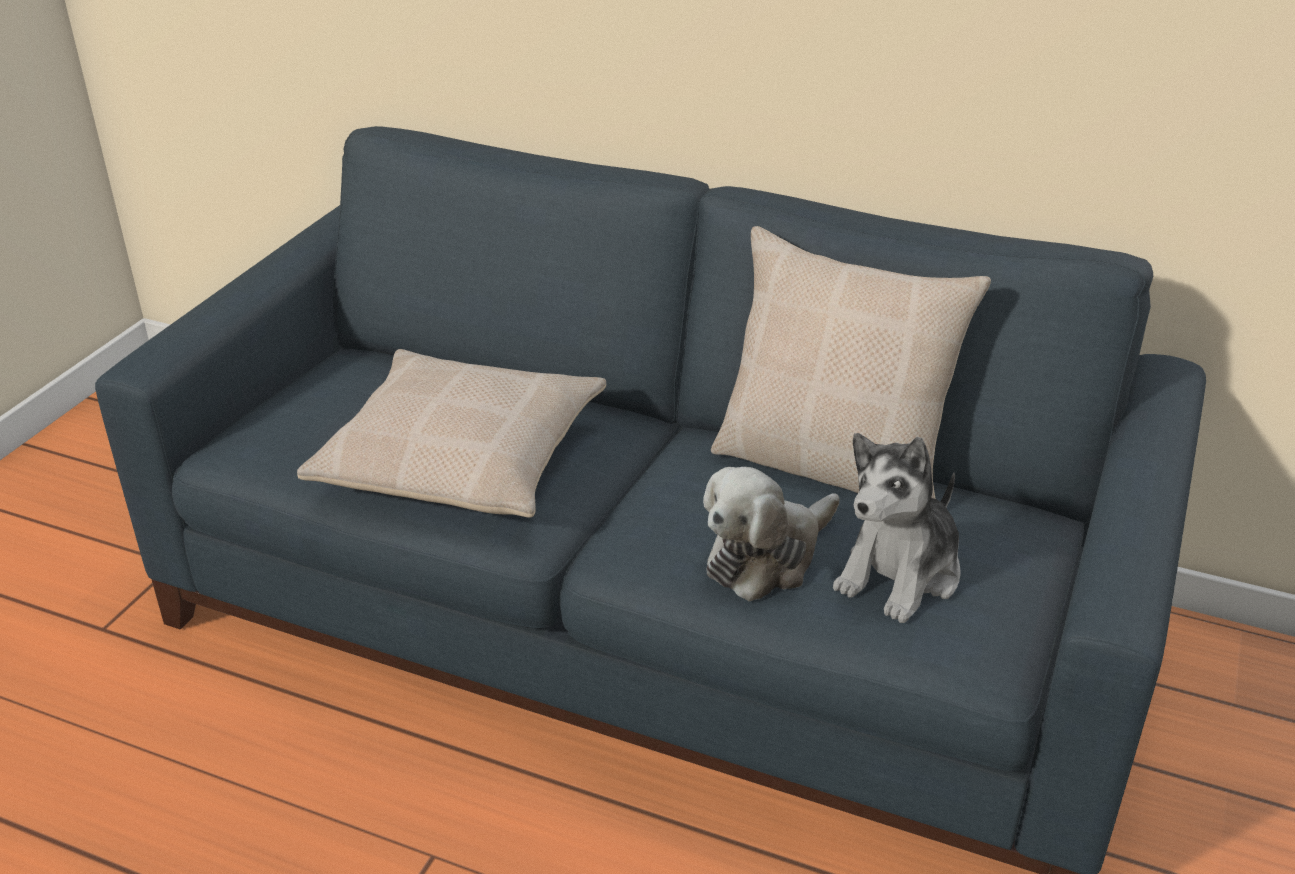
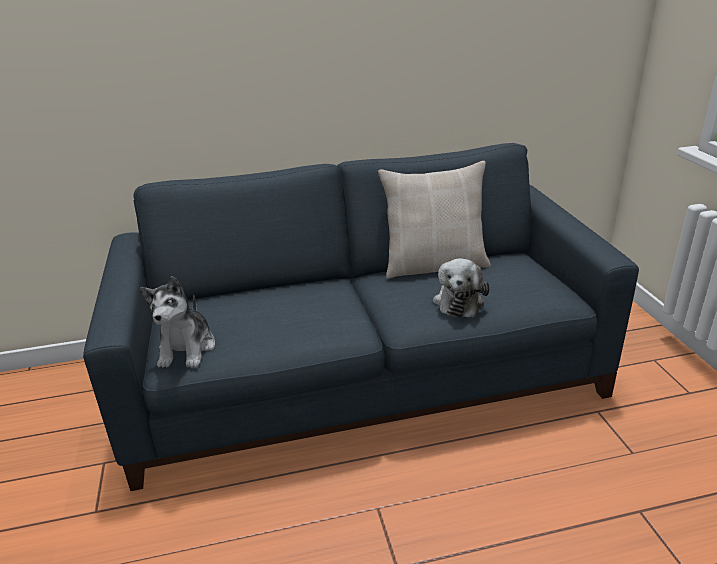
camera: 35 degrees left, 5 degrees down
beige pillow [297,349,606,518] -> none
plush toy [833,433,961,623] -> plush toy moved to [140,276,215,368]

